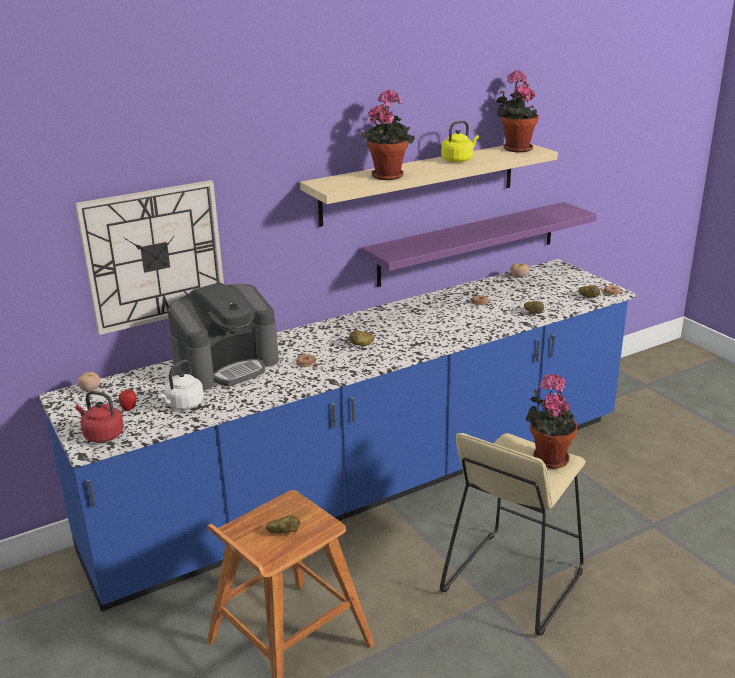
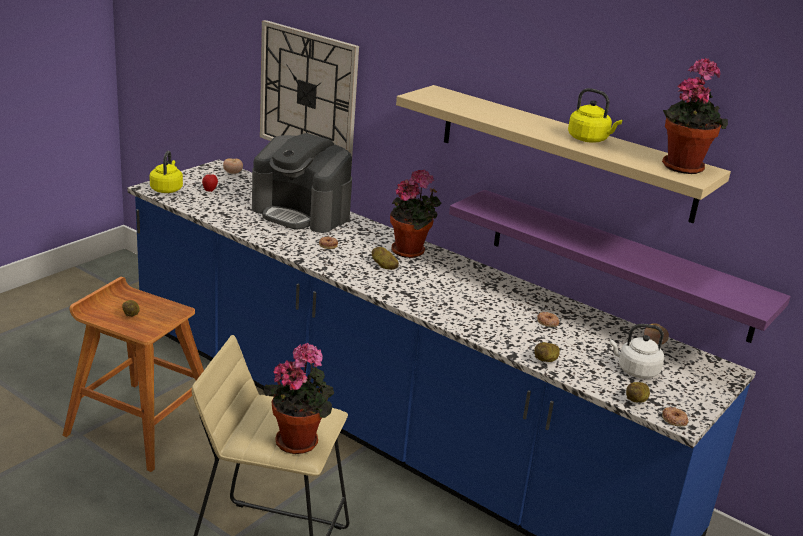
camera: 65 degrees right, 0 degrees up
red kettle [75,391,124,443] -> yellow kettle [149,151,183,193]
white kettle [158,360,204,410] -> white kettle moved to [609,324,664,379]
potted plant [360,89,415,180] -> potted plant moved to [390,169,441,258]

